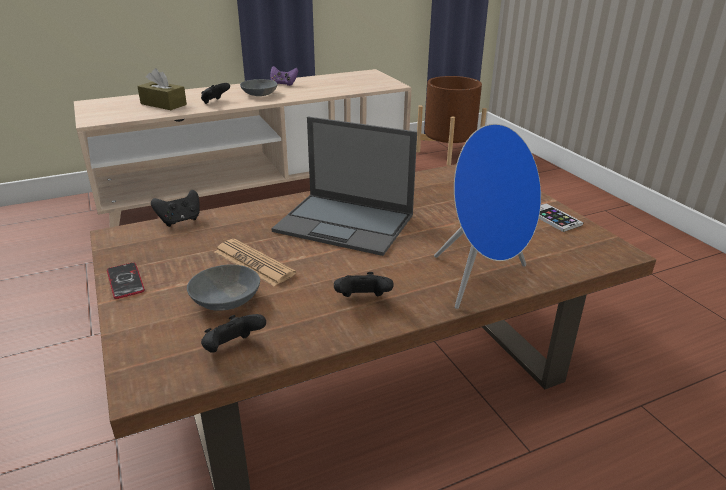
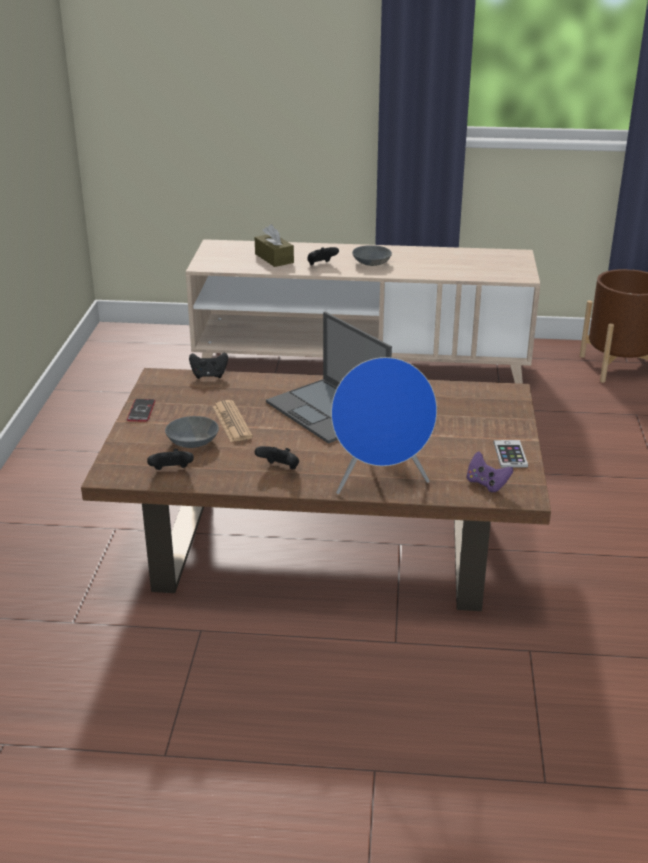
camera: 30 degrees right, 0 degrees up
purple game controller [270,66,298,86] -> purple game controller moved to [467,451,513,492]

